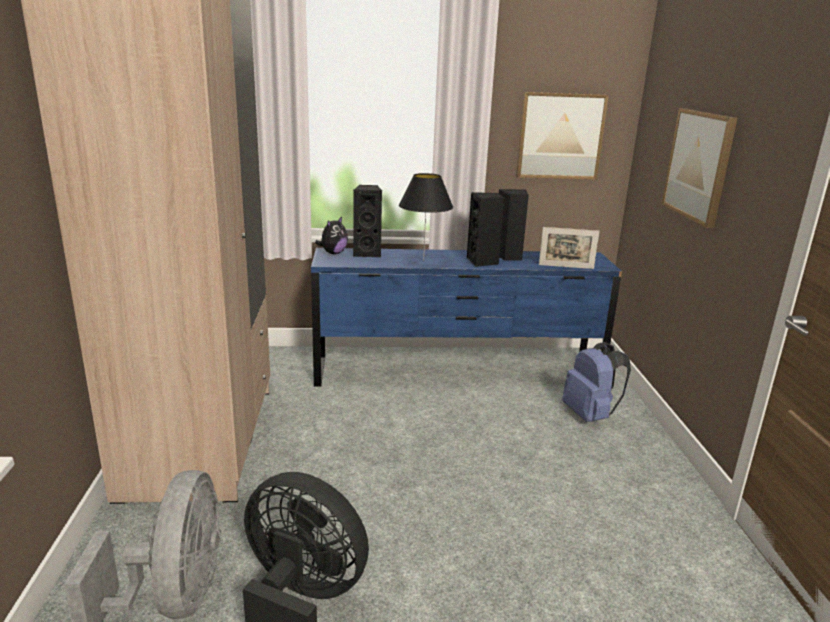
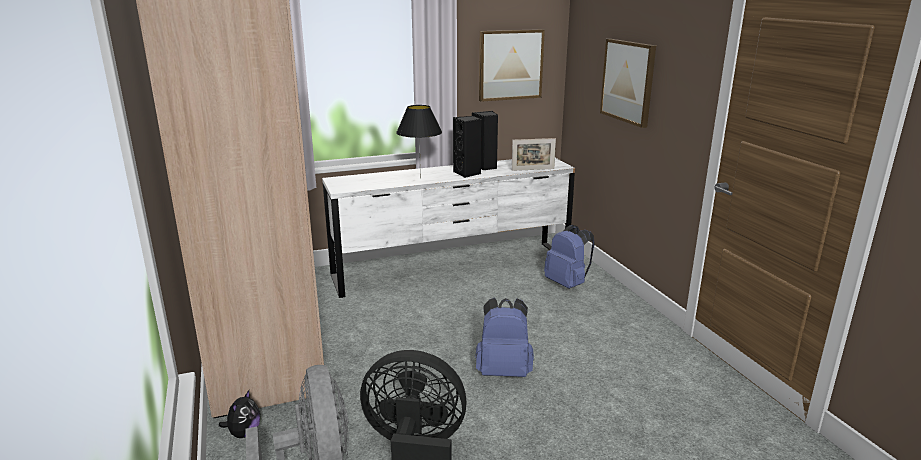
camera: 15 degrees left, 0 degrees up
blue dresser [311,248,622,387] -> white dresser [322,158,575,298]
plush toy [315,217,348,254] -> plush toy moved to [219,390,260,438]
black speaker [353,185,382,257] -> none
none -> blue backpack [475,297,534,377]

